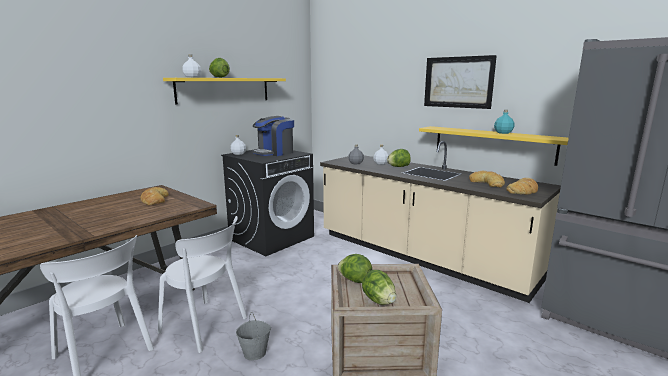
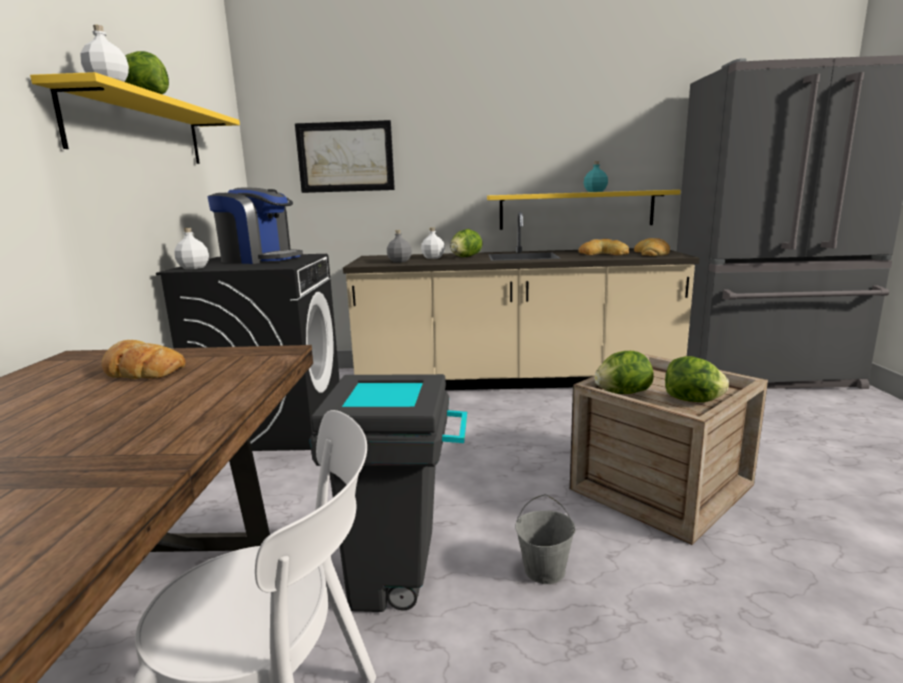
camera: 40 degrees left, 0 degrees up
white chair [158,216,247,353] -> grey trash can [309,374,467,612]
coffee machine [252,116,294,156] -> coffee machine turned 75 degrees counterclockwise [207,188,303,264]
picture [424,55,497,109] -> picture moved to [295,120,395,193]

